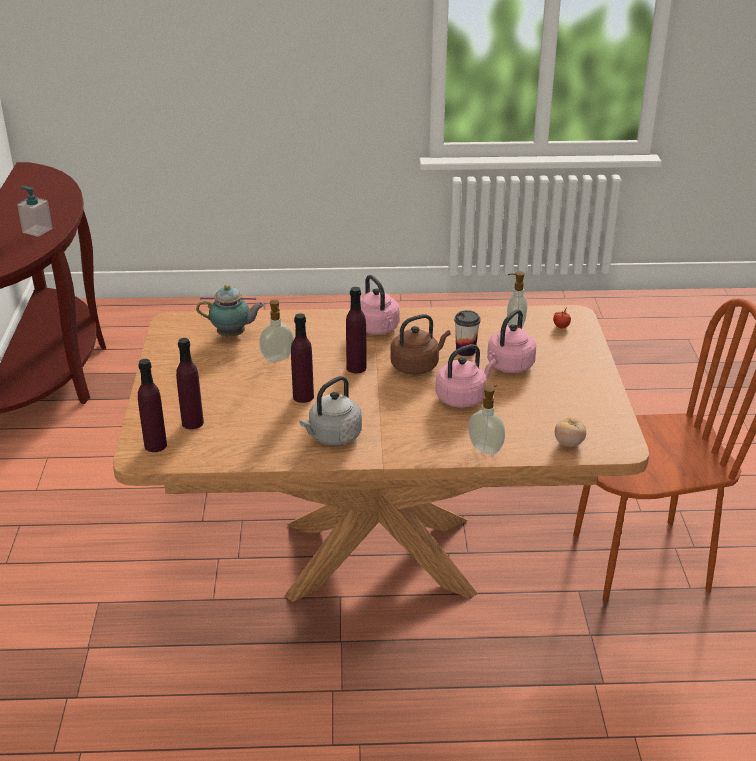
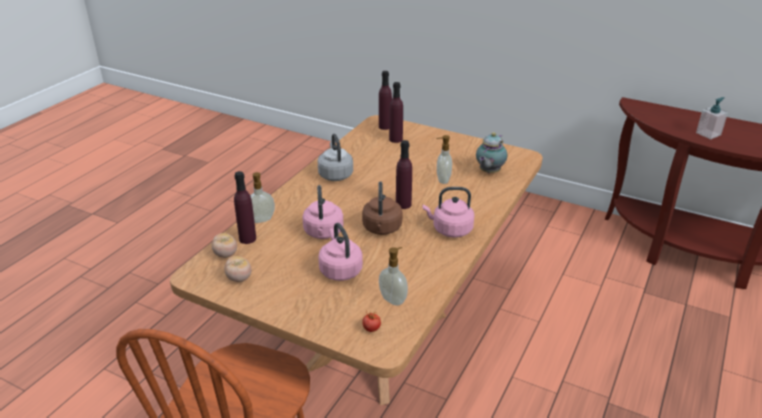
camera: 120 degrees right, 0 degrees up
purple bottle [291,313,314,403] -> purple bottle moved to [234,171,256,244]
cup [454,310,481,356] -> none
none -> tomato [224,256,251,282]

